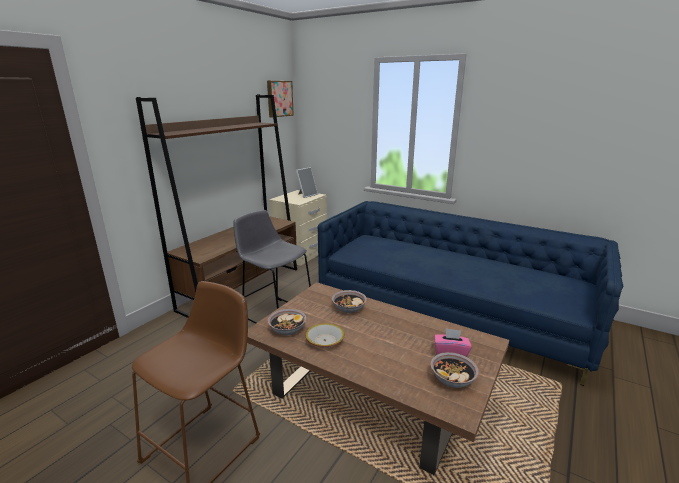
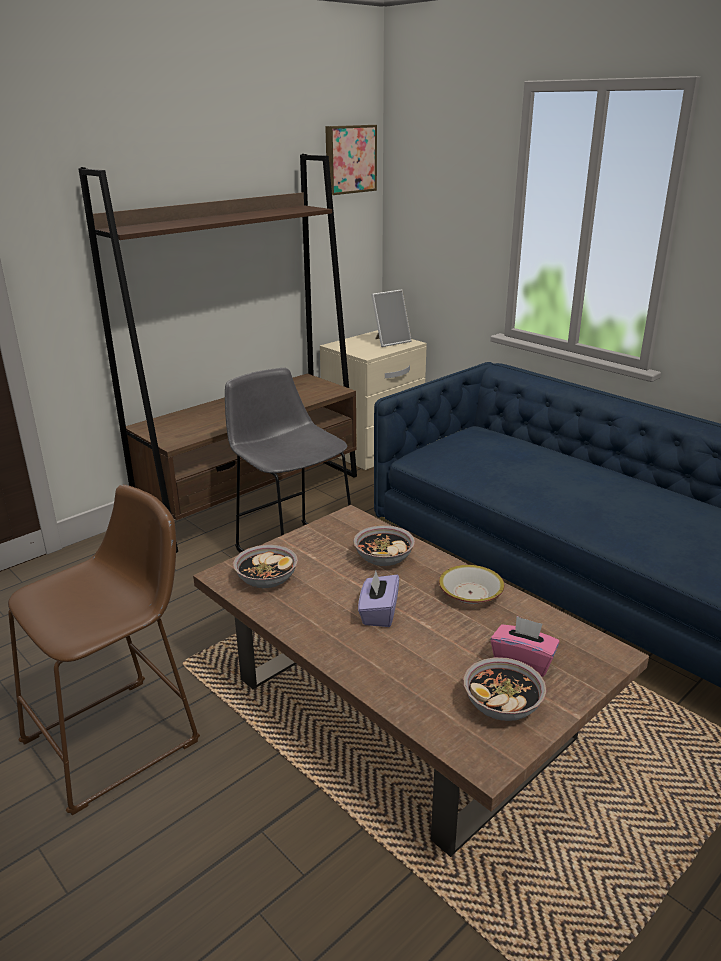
camera: 15 degrees right, 5 degrees up
bowl [306,323,345,348] -> bowl moved to [439,565,504,604]
none -> purple tissue box [358,571,399,627]

